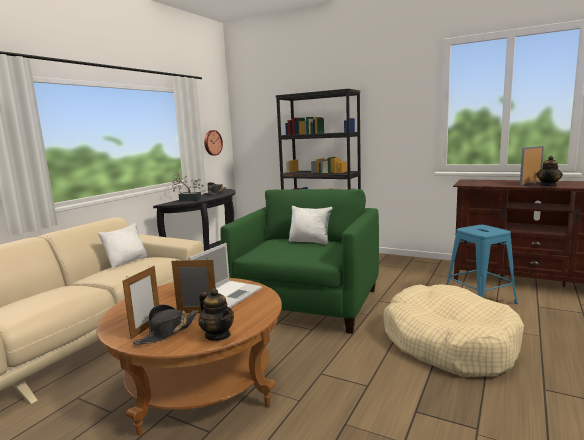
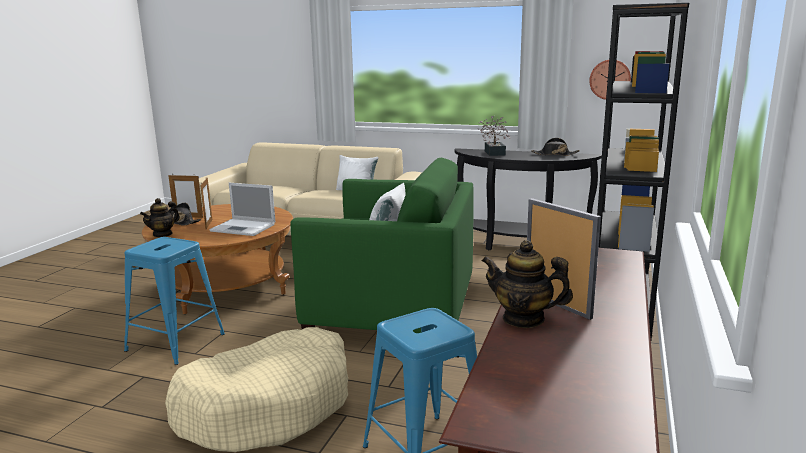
camera: 80 degrees right, 5 degrees up
none -> blue stool [124,237,225,365]

